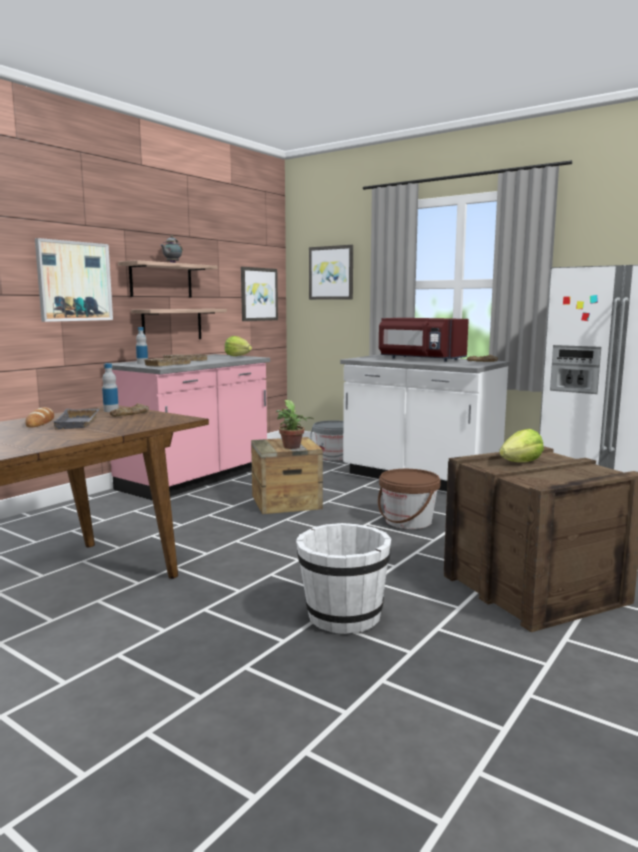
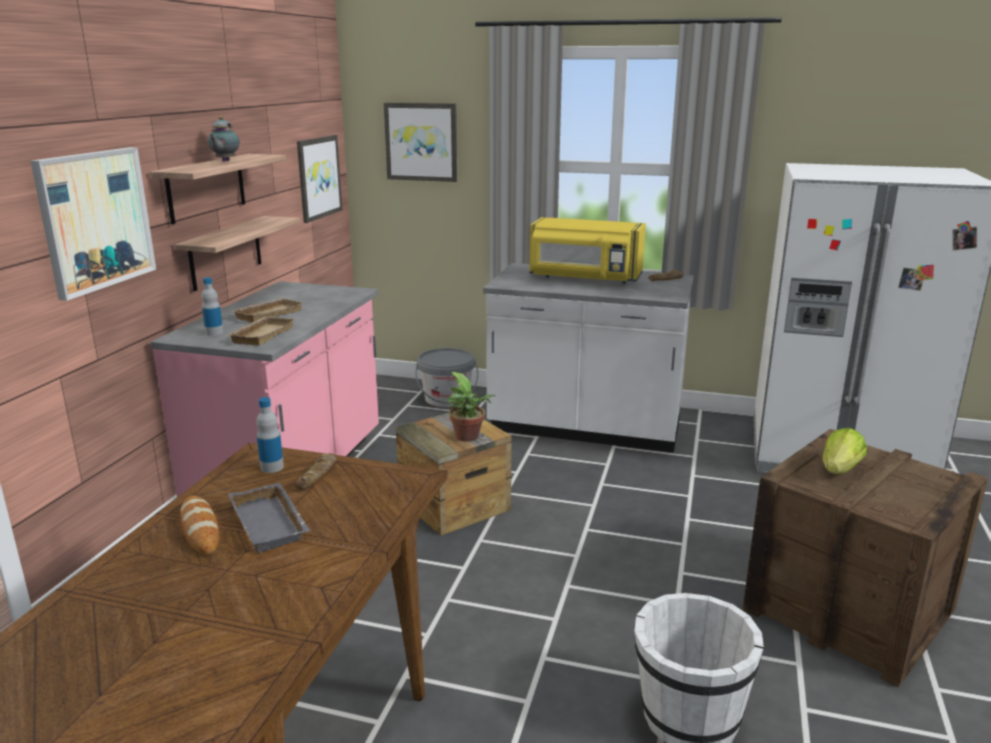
camera: 20 degrees left, 10 degrees up
lettuce [225,336,252,356] -> none
brown bucket [378,469,441,529] -> none
red microwave [379,318,469,362] -> yellow microwave [530,217,646,284]

